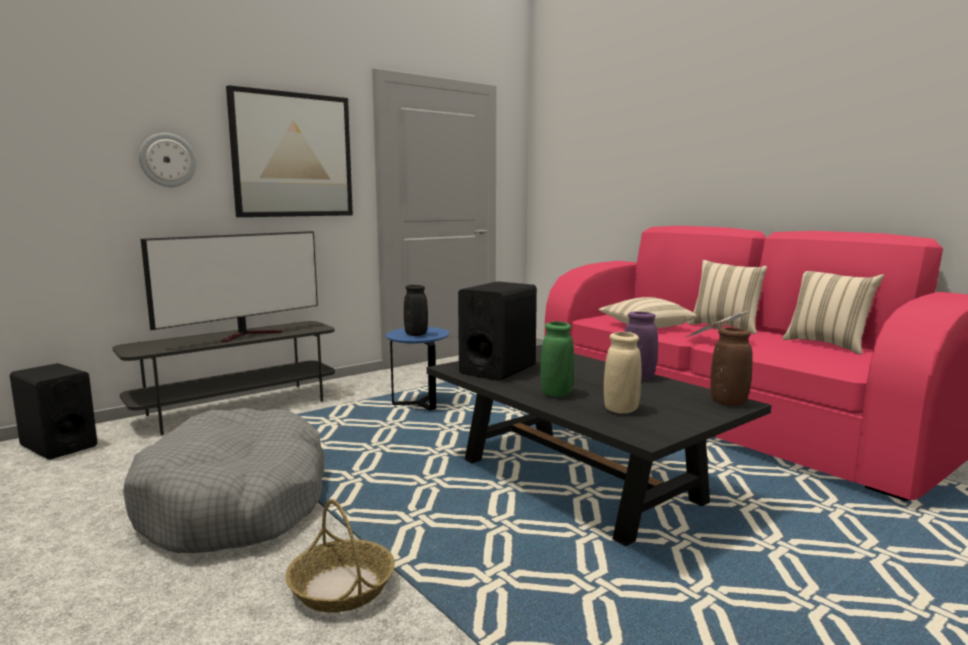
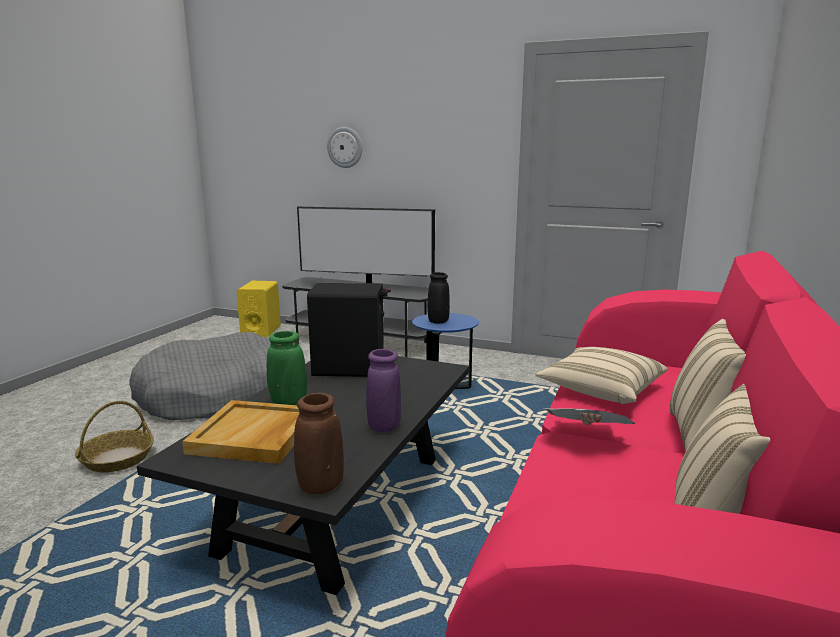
camera: 60 degrees right, 5 degrees up
black speaker [10,363,97,460] -> yellow speaker [236,281,281,338]
picture [226,85,353,217] -> none
beige vase [604,332,641,413] -> beige tray [182,400,300,464]

